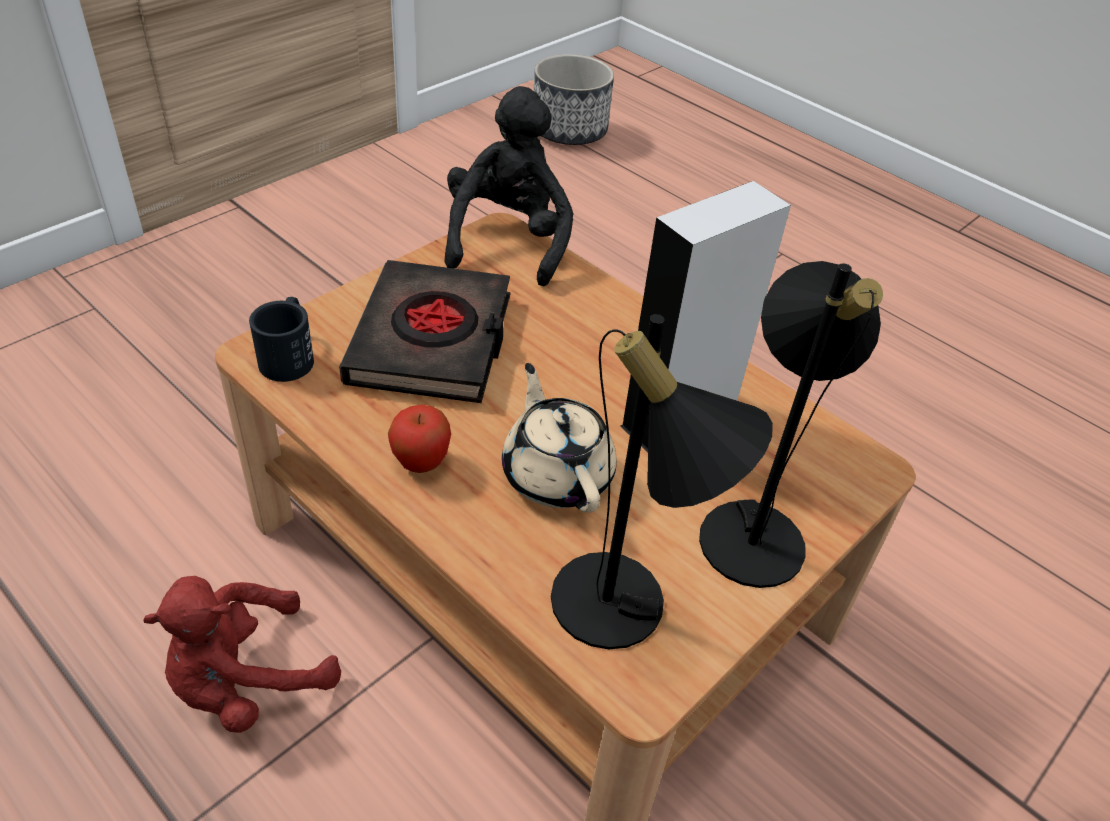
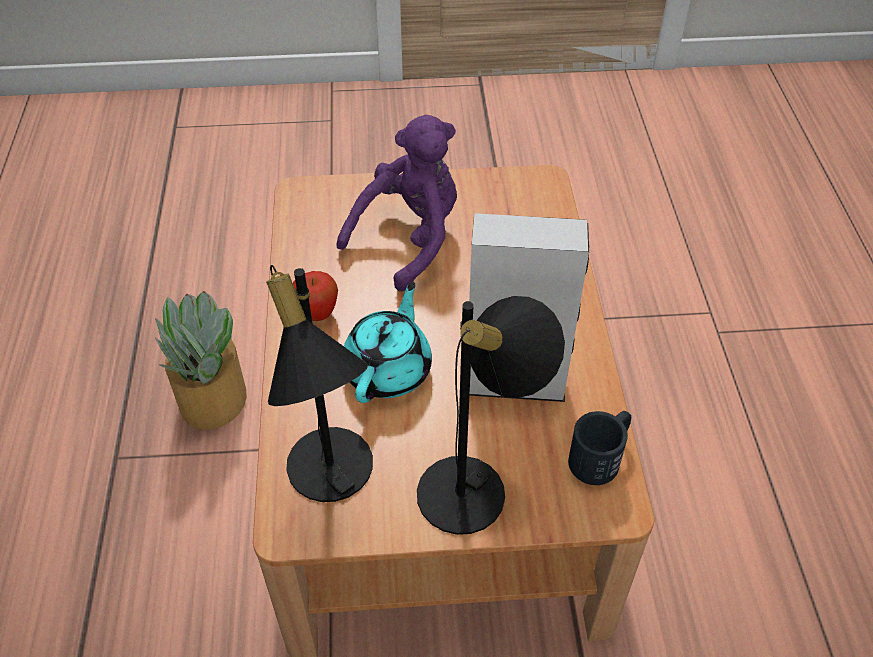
camera: 45 degrees right, 5 degrees up
red plush toy [143,576,341,733] -> potted plant [155,291,247,430]
black mug [249,297,314,382] -> black mug moved to [568,411,631,485]
black book [339,260,511,403] -> purple plush toy [336,115,457,291]
black plush toy [445,86,573,286] -> none
beige teapot [502,363,617,513] -> turquoise teapot [344,282,432,403]
planter [534,54,614,145] -> none

